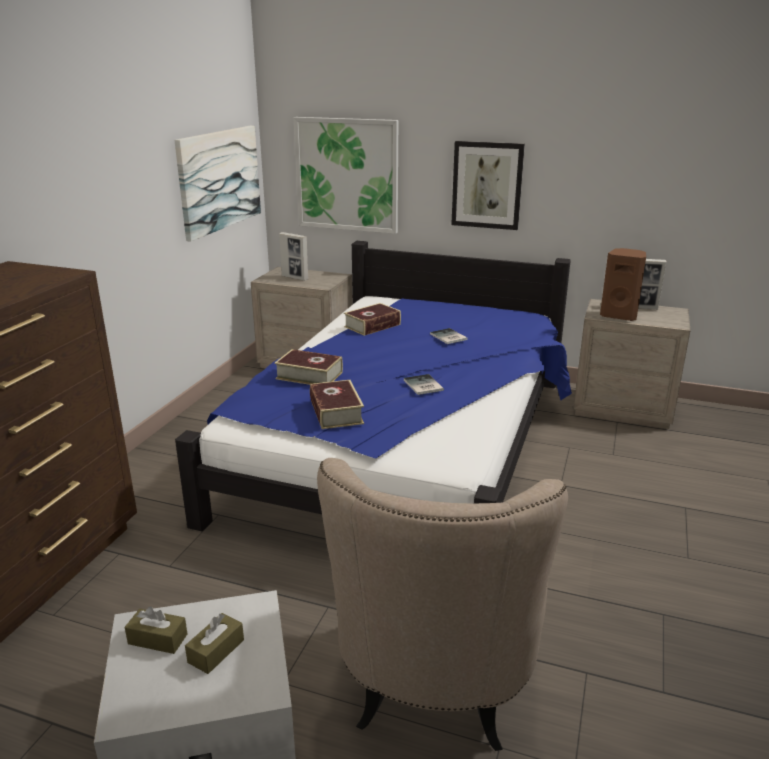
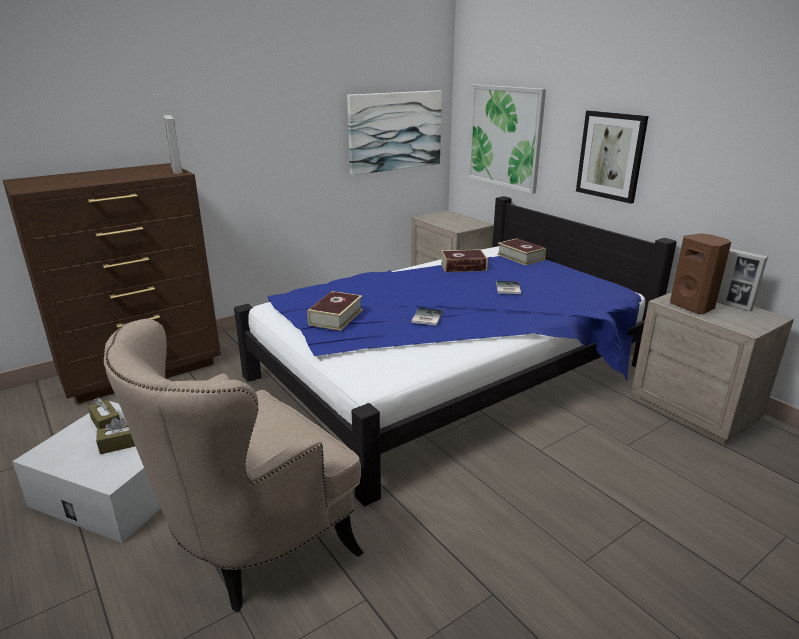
camera: 35 degrees right, 0 degrees up
book [275,349,343,385] -> book moved to [497,238,546,266]
picture frame [279,232,309,281] -> picture frame moved to [163,115,182,174]

